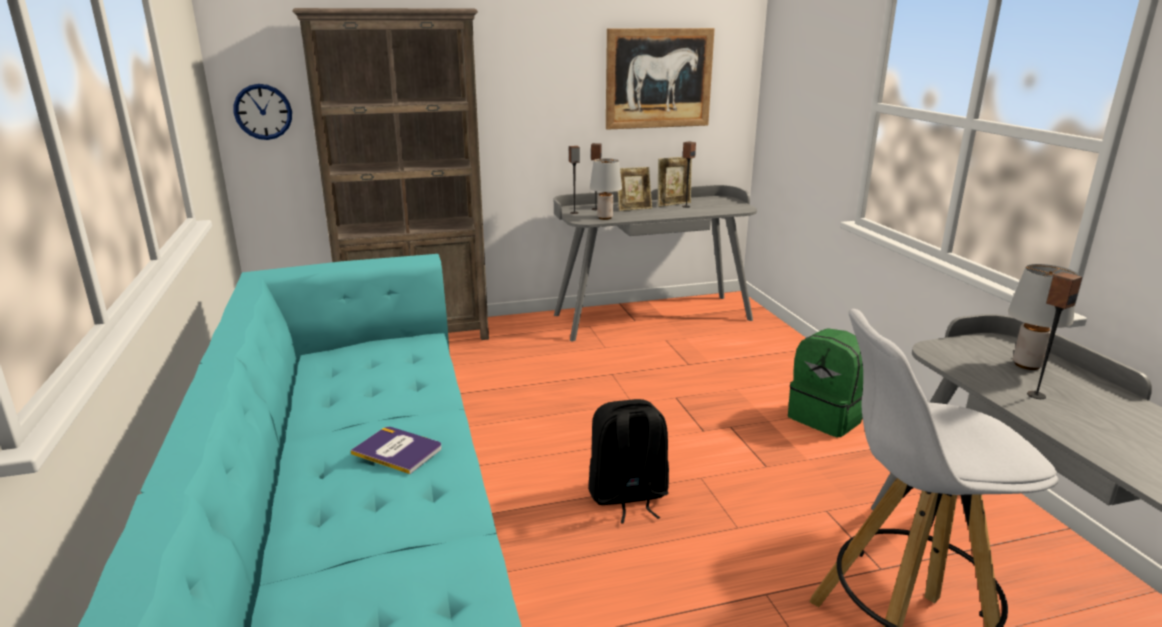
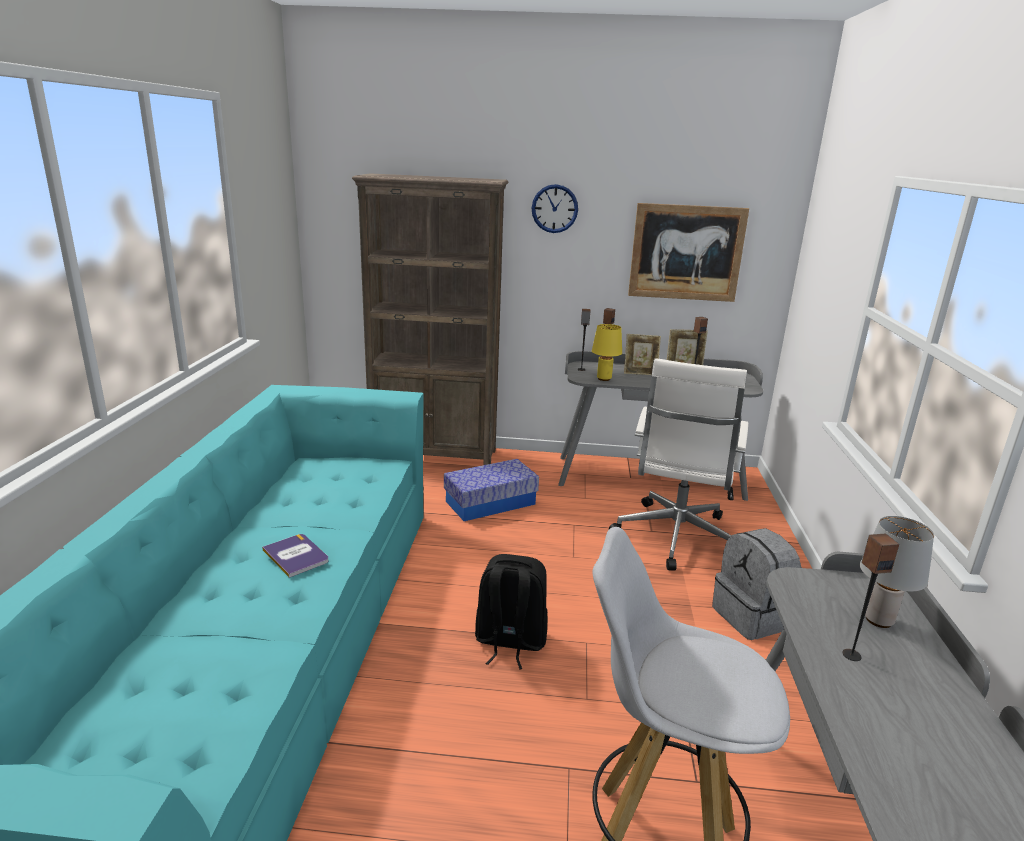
camera: 20 degrees right, 0 degrees up
wall clock [234,84,292,140] -> wall clock moved to [532,184,578,233]
grey table lamp [590,158,622,220] -> yellow table lamp [592,324,622,381]
green backpack [788,328,863,437] -> grey backpack [712,528,802,640]
none -> storage box [444,459,539,521]
none -> white office chair [609,358,749,571]

